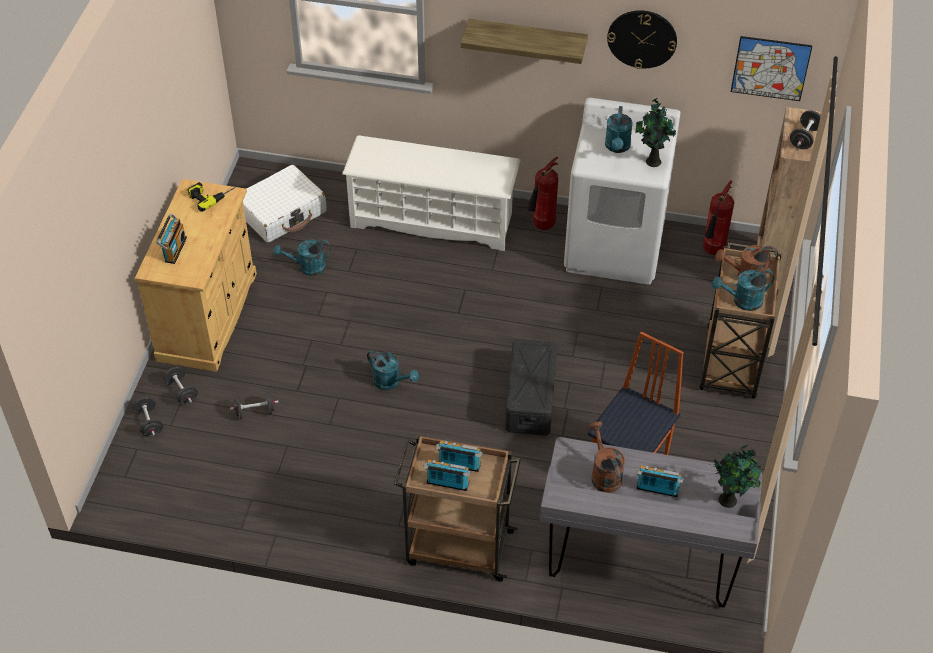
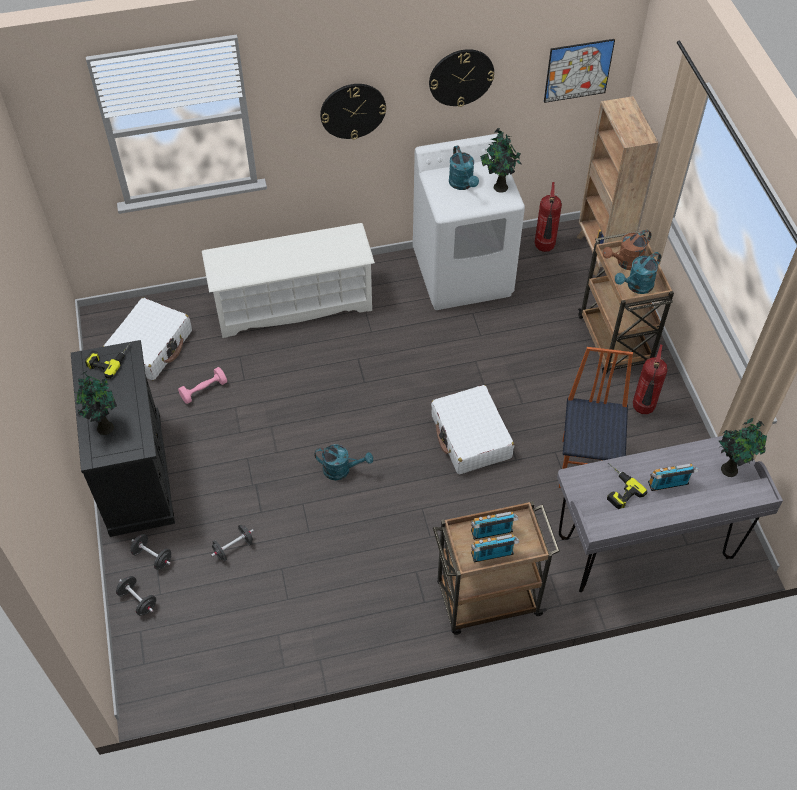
camera: 25 degrees left, 5 degrees up
beige cabinet [135,179,257,372] -> black cabinet [71,340,175,537]
radio [156,213,187,264] -> potted plant [75,370,117,435]
turquoise watering can [273,239,331,276] -> pink dumbbell [178,367,227,404]
shelf [461,19,588,64] -> wall clock [320,84,386,140]
black storage box [505,339,557,435] -> white suitcase [431,385,514,475]
fire extinguisher [527,157,558,230] -> fire extinguisher moved to [633,344,667,414]
brown watering can [590,421,625,493] -> power drill [607,463,647,509]
black dumbbell [790,110,821,149] -> none

